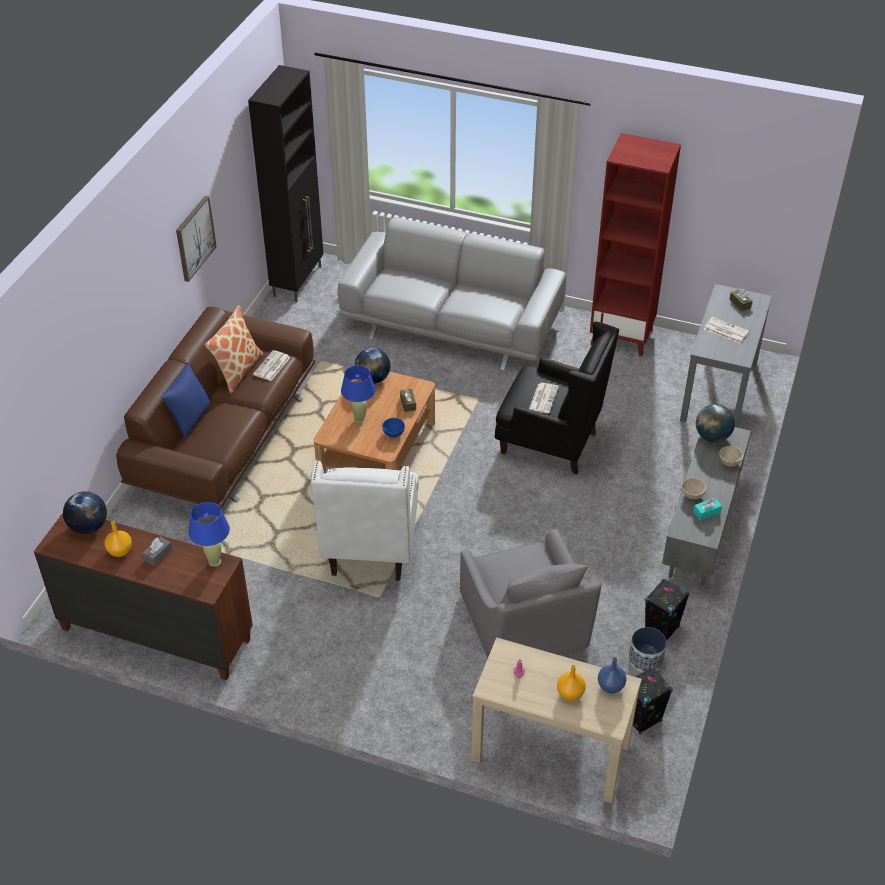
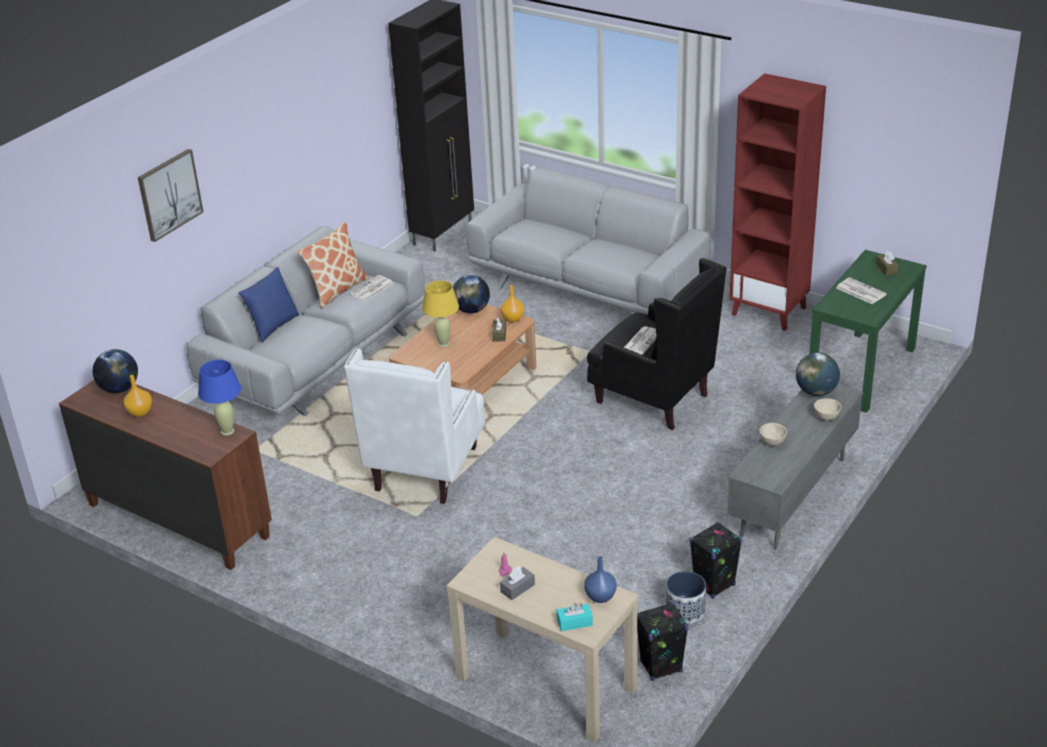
camera: 15 degrees right, 10 degrees down
brown sofa [116,307,315,508] -> grey sofa [186,226,425,416]
grey tissue box [143,537,172,566] -> grey tissue box moved to [500,566,535,600]
picture [176,196,216,282] -> picture moved to [138,149,204,242]
blue table lamp [341,365,376,424] -> yellow table lamp [422,280,459,347]
blue bowl [382,418,405,437] -> none
grey armchair [460,529,602,659] -> none
orange vase [557,665,586,701] -> orange vase moved to [501,285,524,322]
grey console table [680,284,772,428] -> green console table [809,250,927,413]
turquoise tissue box [693,498,722,521] -> turquoise tissue box moved to [557,603,593,631]

